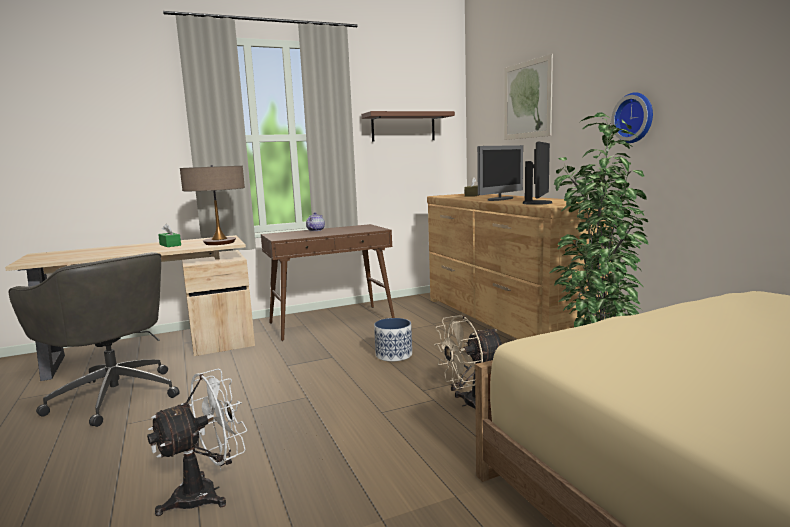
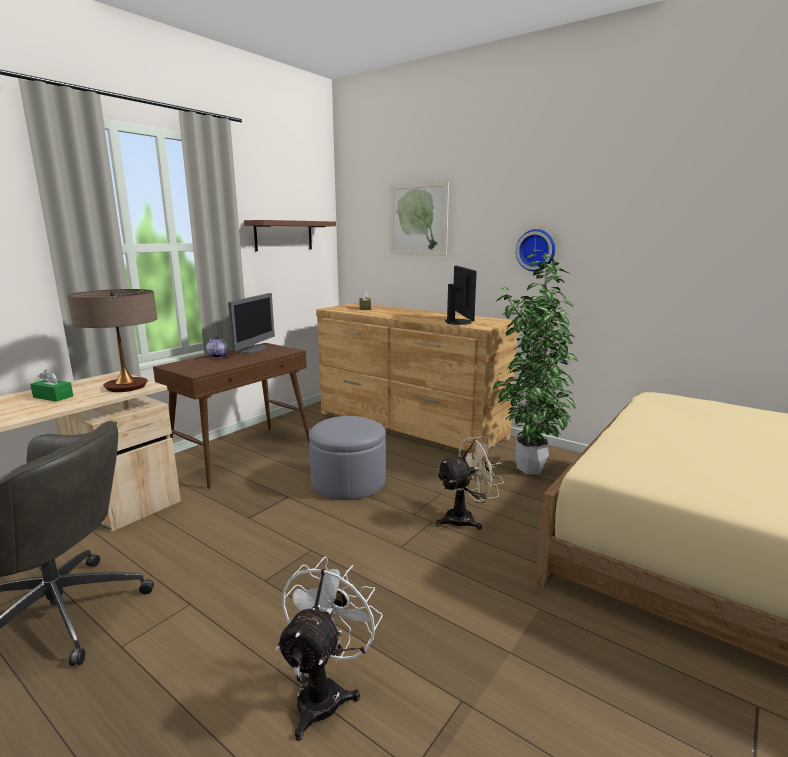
camera: 30 degrees left, 5 degrees up
planter [374,318,412,362] -> grey ottoman [309,416,386,500]
beige fan [434,315,502,410] -> beige fan turned 150 degrees counterclockwise [436,436,504,530]
monitor [477,145,523,201] -> monitor moved to [228,293,275,354]

